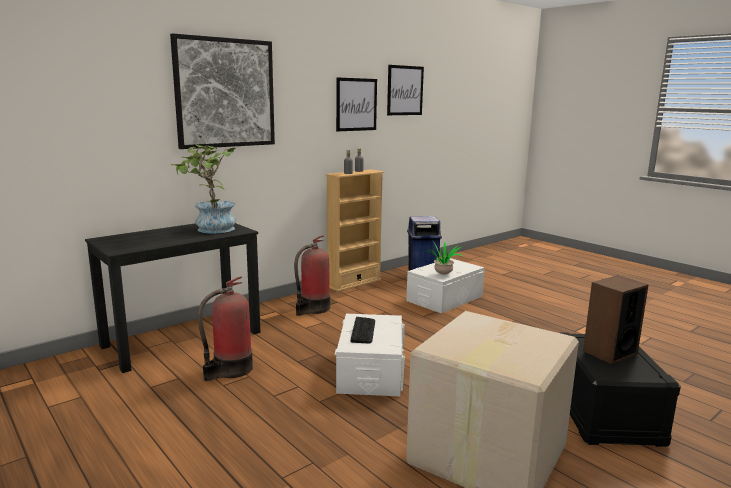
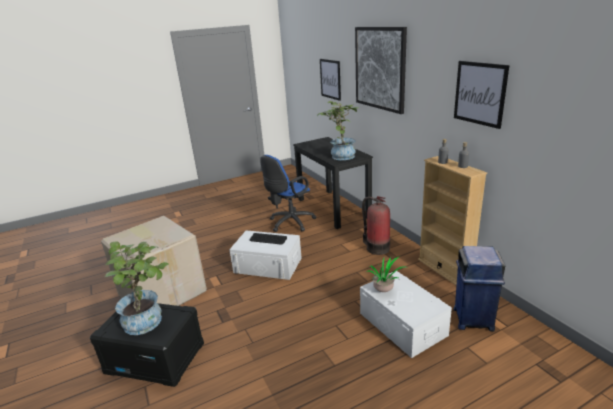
camera: 105 degrees right, 10 degrees up
fire extinguisher [198,276,253,381] -> blue office chair [260,155,316,232]
picture [387,65,424,115] -> picture moved to [320,59,341,101]
speaker [583,275,648,364] -> potted plant [104,241,169,335]

